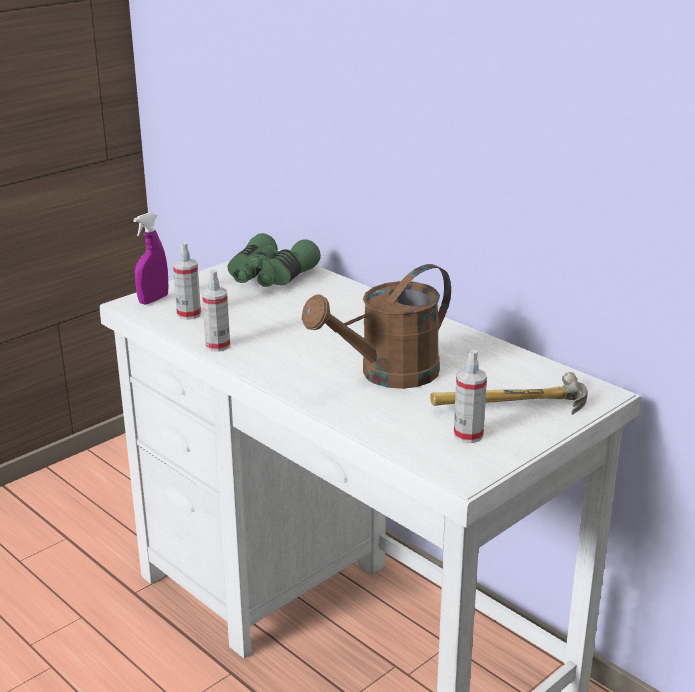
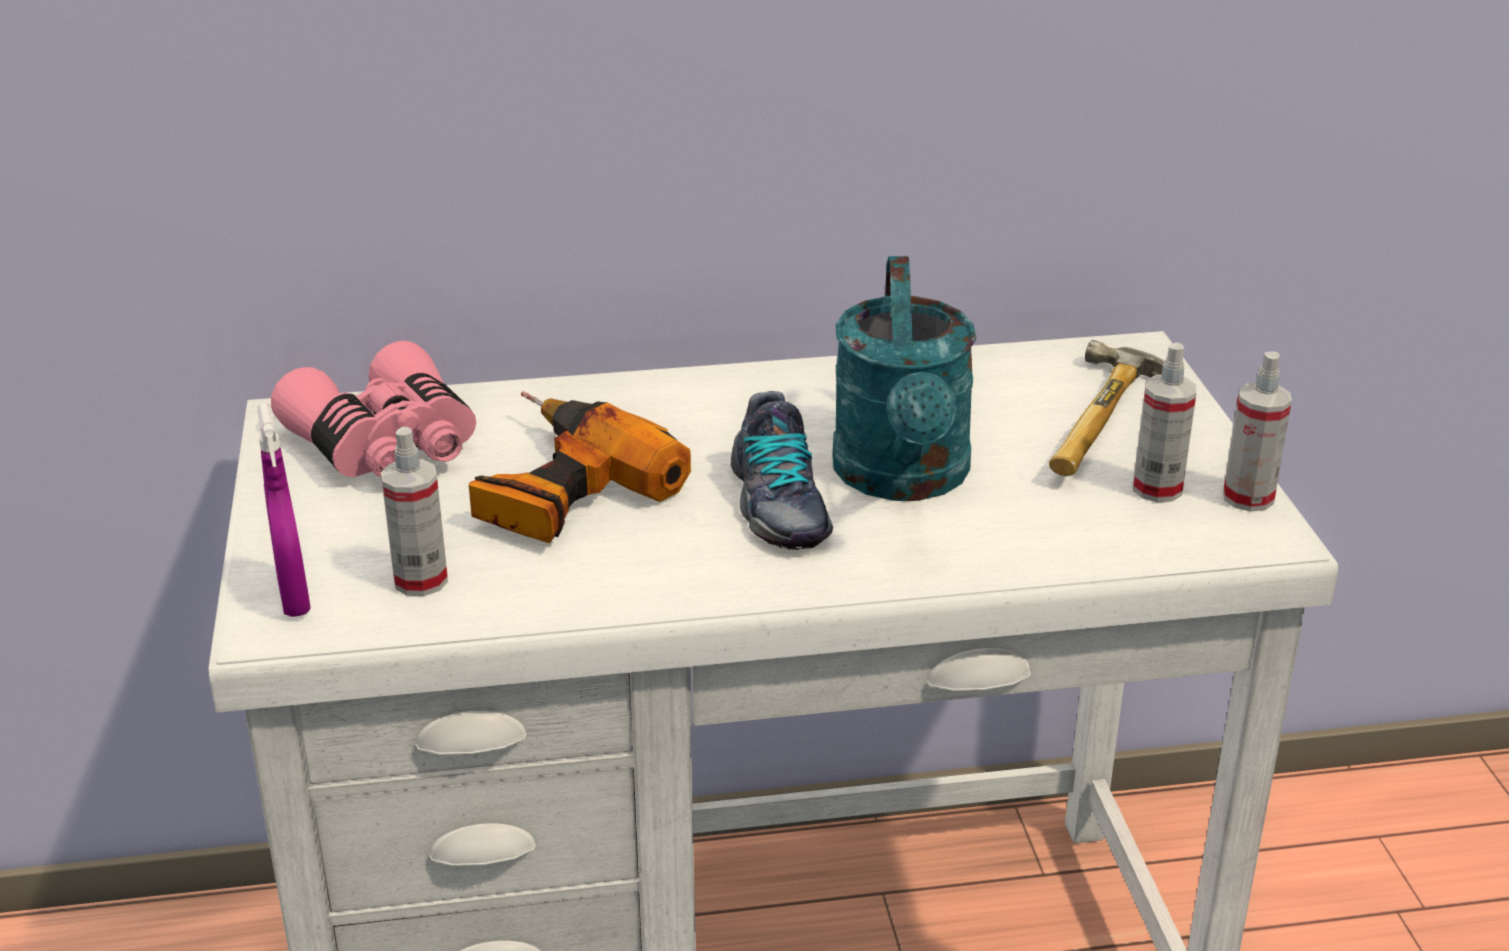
camera: 55 degrees left, 5 degrees up
spray bottle [202,270,230,352] -> spray bottle moved to [1223,352,1292,512]
green binoculars [227,233,321,287] -> pink binoculars [271,341,476,477]
brown watering can [302,264,451,389] -> turquoise watering can [833,256,976,501]
none -> power drill [469,391,691,543]
none -> shoe [731,391,833,550]

